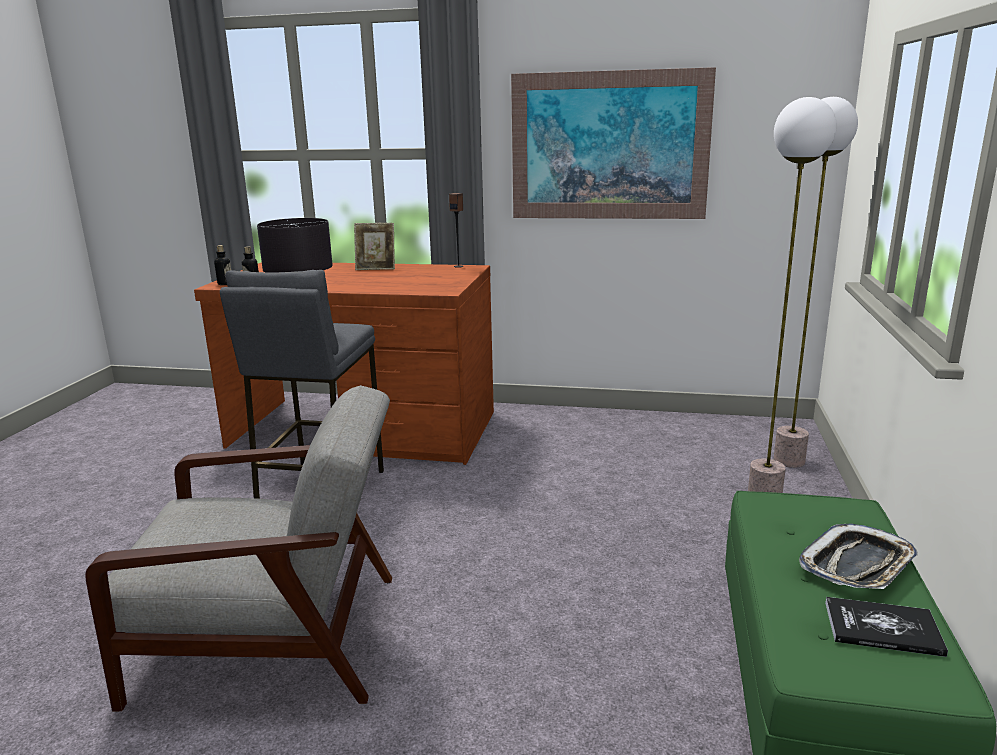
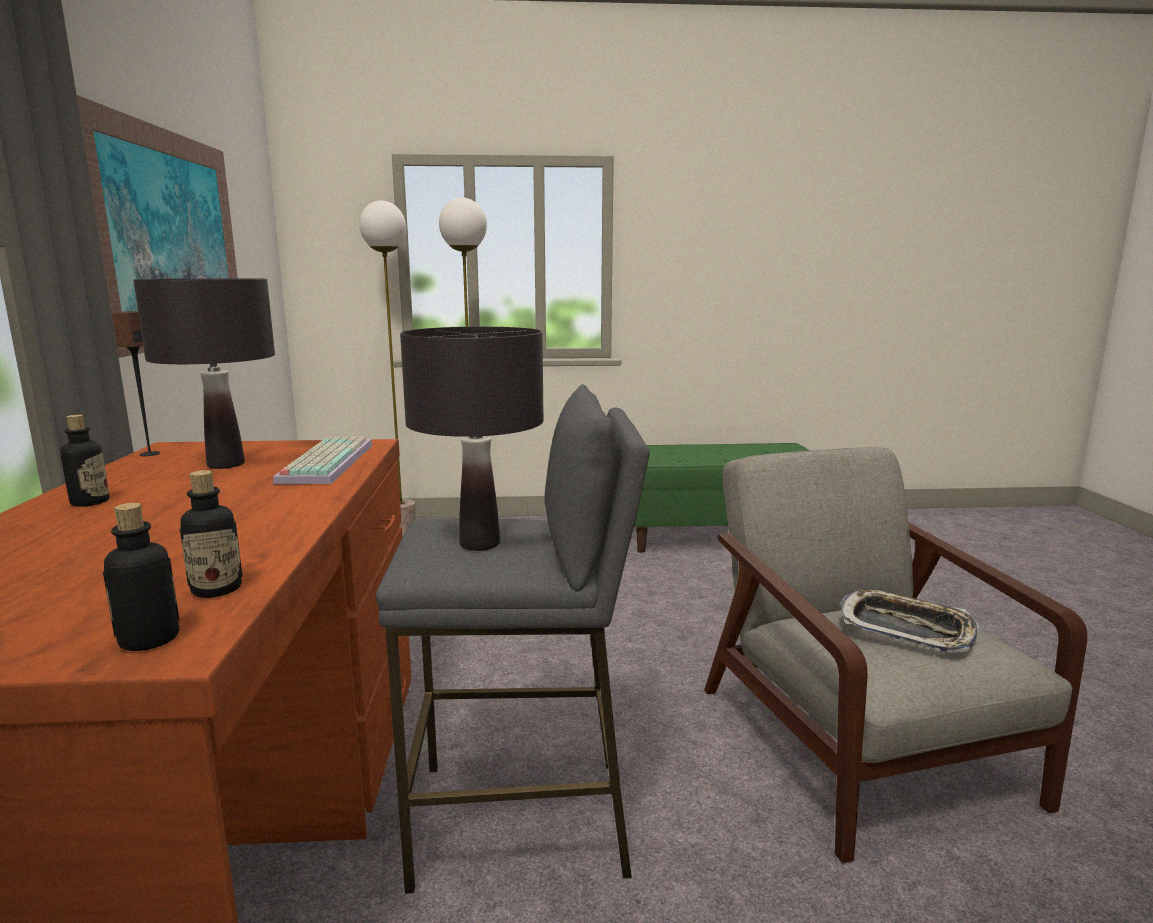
camera: 105 degrees left, 5 degrees down
picture frame [354,223,395,270] -> bottle [60,414,110,507]
tray [799,523,918,589] -> tray moved to [839,589,979,653]
book [825,597,948,657] -> none
none -> black table lamp [133,278,275,469]
none -> keyboard [273,437,373,484]

